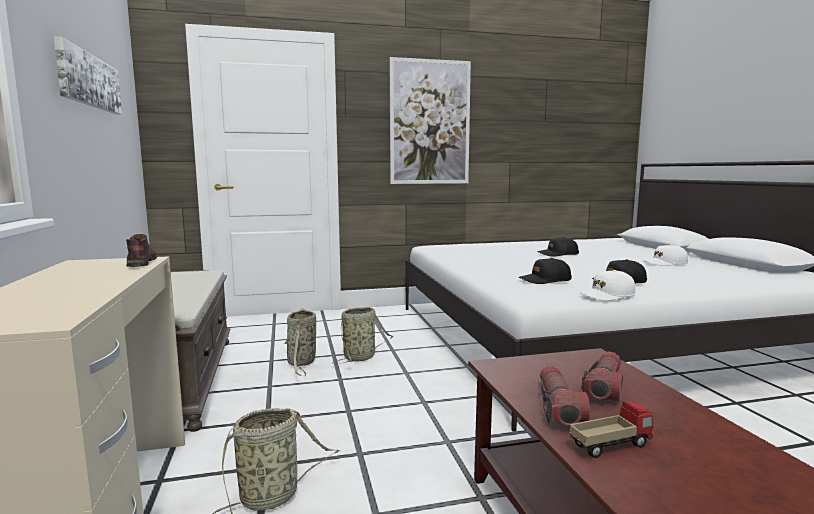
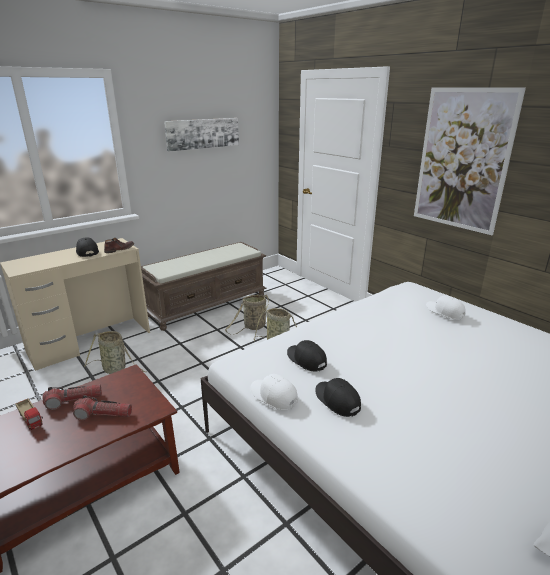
camera: 65 degrees right, 15 degrees up
black cap [537,237,579,256] -> black cap moved to [76,237,99,257]
white cap [643,244,688,266] -> white cap moved to [426,295,465,320]

